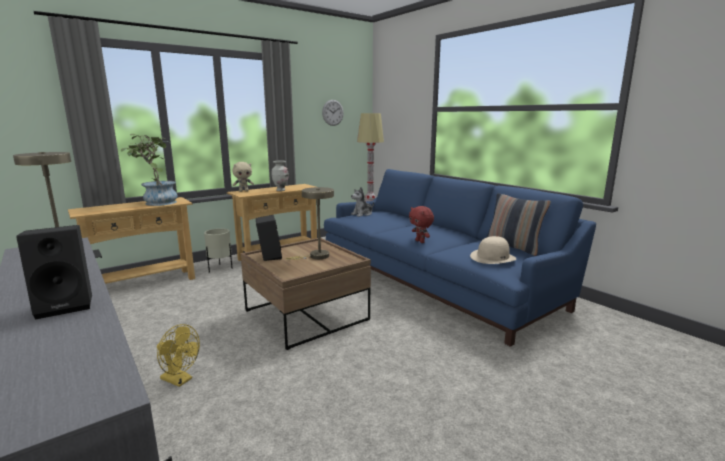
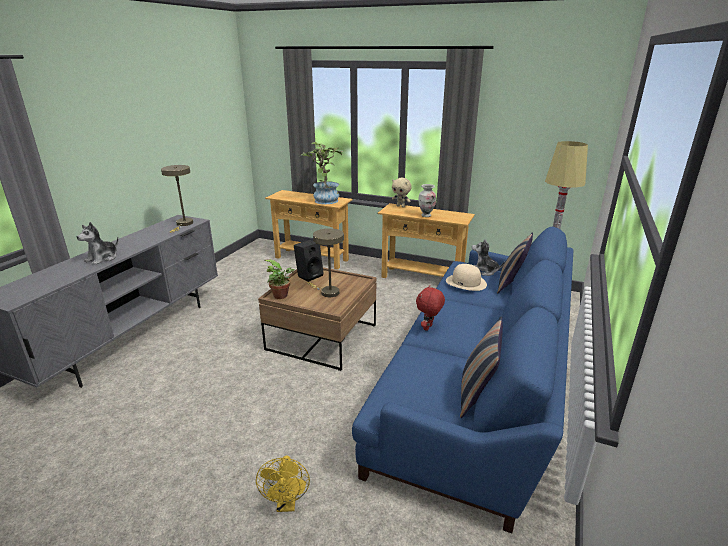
camera: 60 degrees right, 10 degrees up
black speaker [16,225,92,320] -> plush toy [77,222,119,265]
yellow fan [157,324,200,387] -> yellow fan moved to [256,456,310,512]
beige planter [204,228,233,273] -> none
wall clock [322,100,344,126] -> none
beige hat [470,236,516,264] -> beige hat moved to [446,264,487,291]
none -> potted plant [264,259,295,299]
none -> pillow [497,232,533,294]

